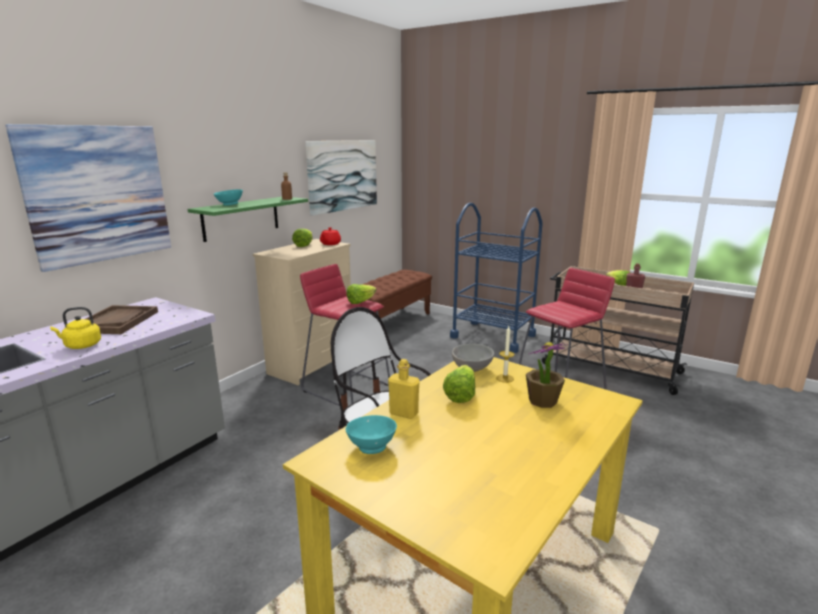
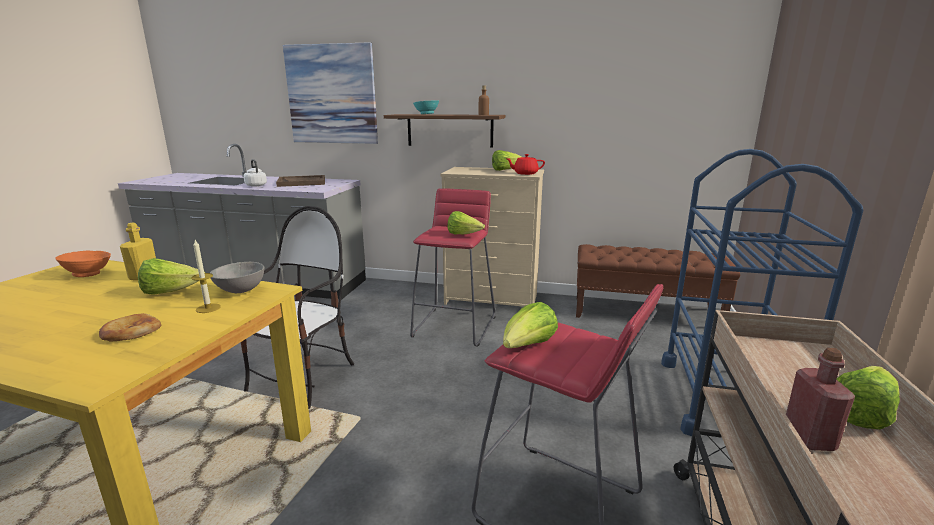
camera: 70 degrees right, 0 degrees up
yellow kettle [50,307,101,349] -> white kettle [243,159,267,187]
green shelf [187,197,308,242] -> brown shelf [384,114,505,147]
picture [306,140,377,216] -> none
turquoise bowl [345,415,397,454] -> orange bowl [55,251,111,277]
potted plant [526,342,568,408] -> bread [99,313,161,342]
none -> lettuce [503,302,558,348]

